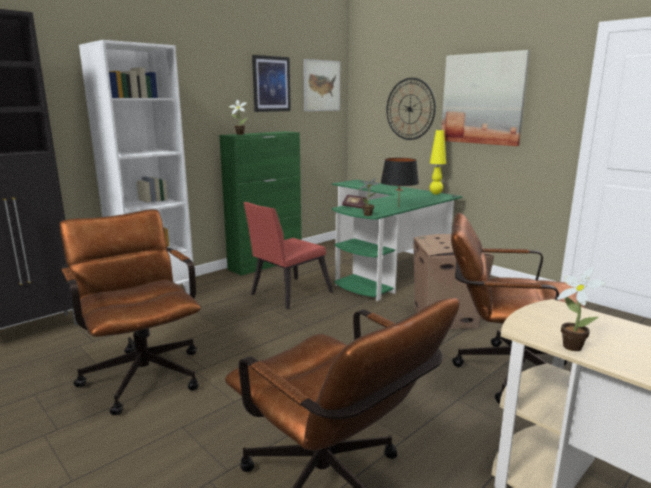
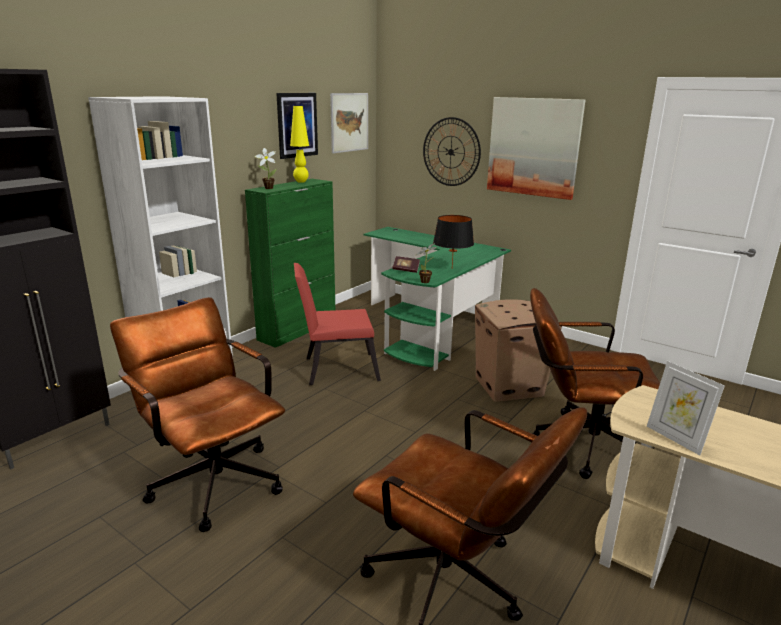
camera: 10 degrees left, 5 degrees up
red chair [244,202,333,309] -> red chair turned 45 degrees clockwise [294,263,381,385]
yellow table lamp [430,130,446,195] -> yellow table lamp moved to [290,106,309,183]
potted plant [557,267,606,351] -> picture frame [647,361,725,455]

